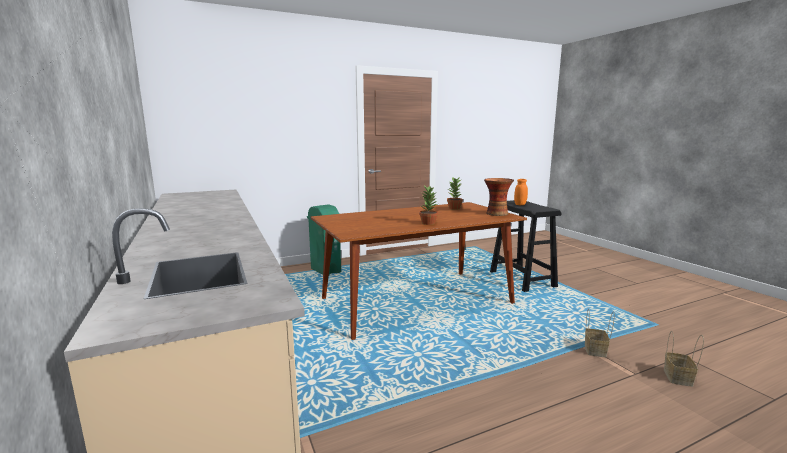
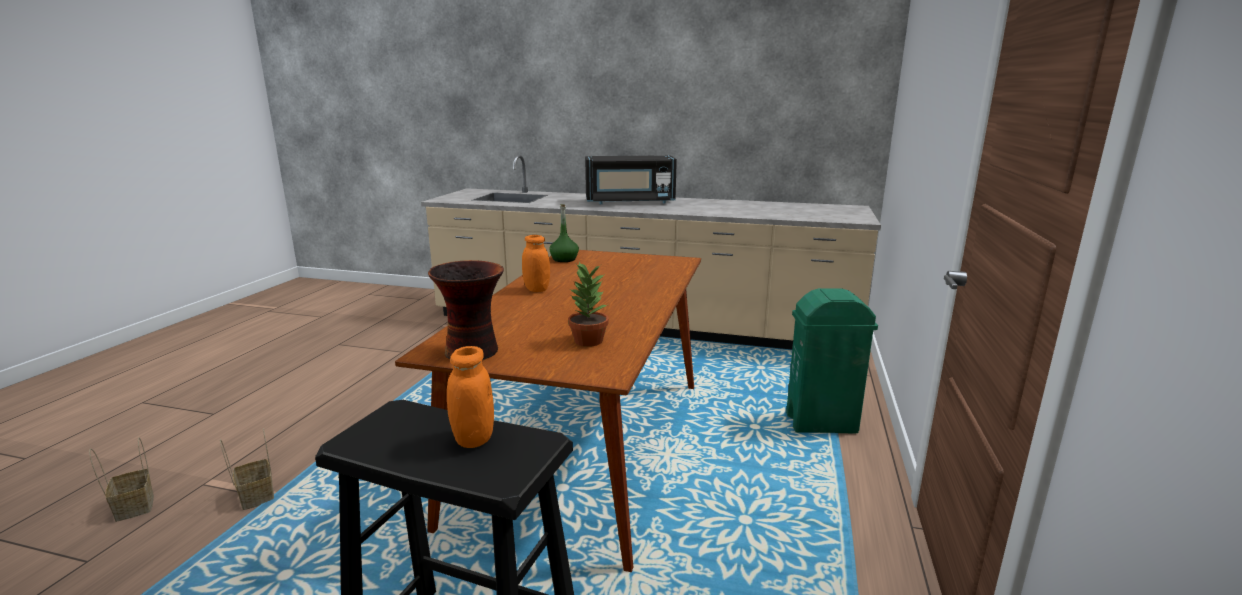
camera: 130 degrees right, 5 degrees up
potted plant [419,186,438,225] -> orange jar [522,235,550,292]
none -> green bottle [549,204,579,262]
none -> black microwave [585,156,677,204]

